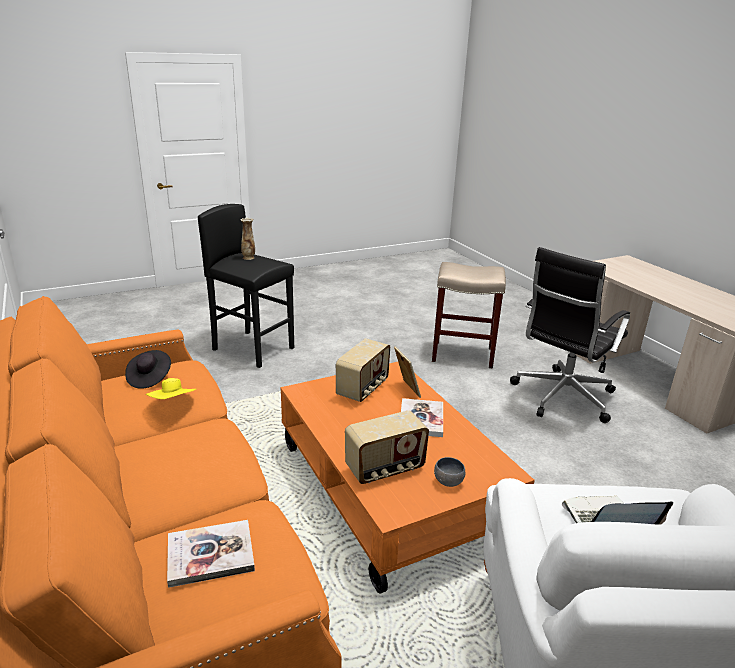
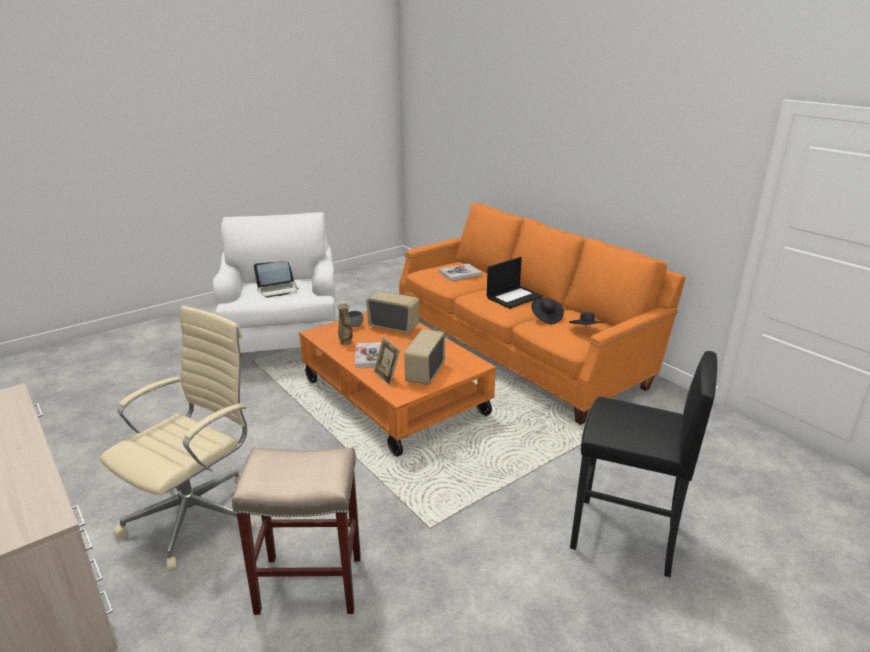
camera: 170 degrees right, 0 degrees up
yellow hat [146,378,196,399] -> black hat [531,298,564,324]
vase [240,218,255,260] -> vase moved to [336,303,353,345]
radio [345,410,429,484] -> radio turned 60 degrees clockwise [366,291,419,333]
black office chair [510,247,630,423] -> beige office chair [100,306,256,572]
none -> laptop [487,257,543,309]

